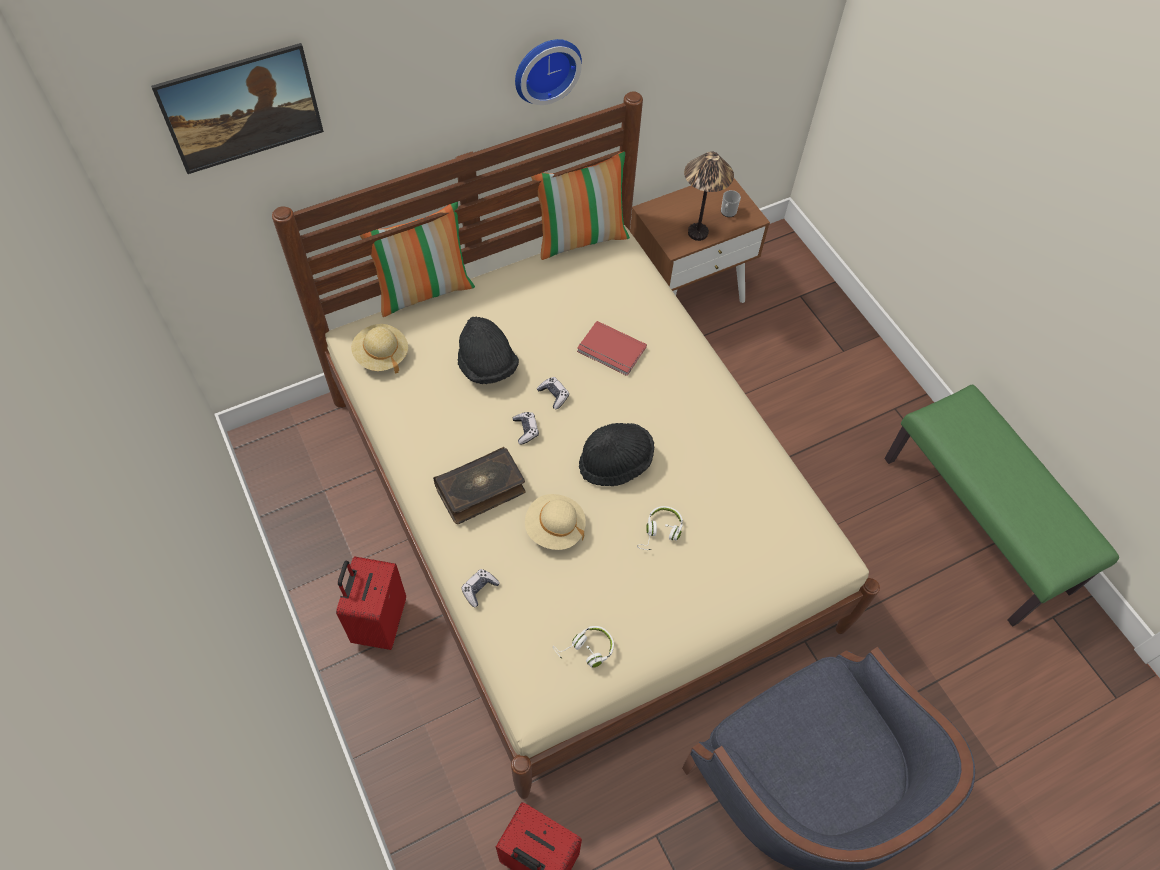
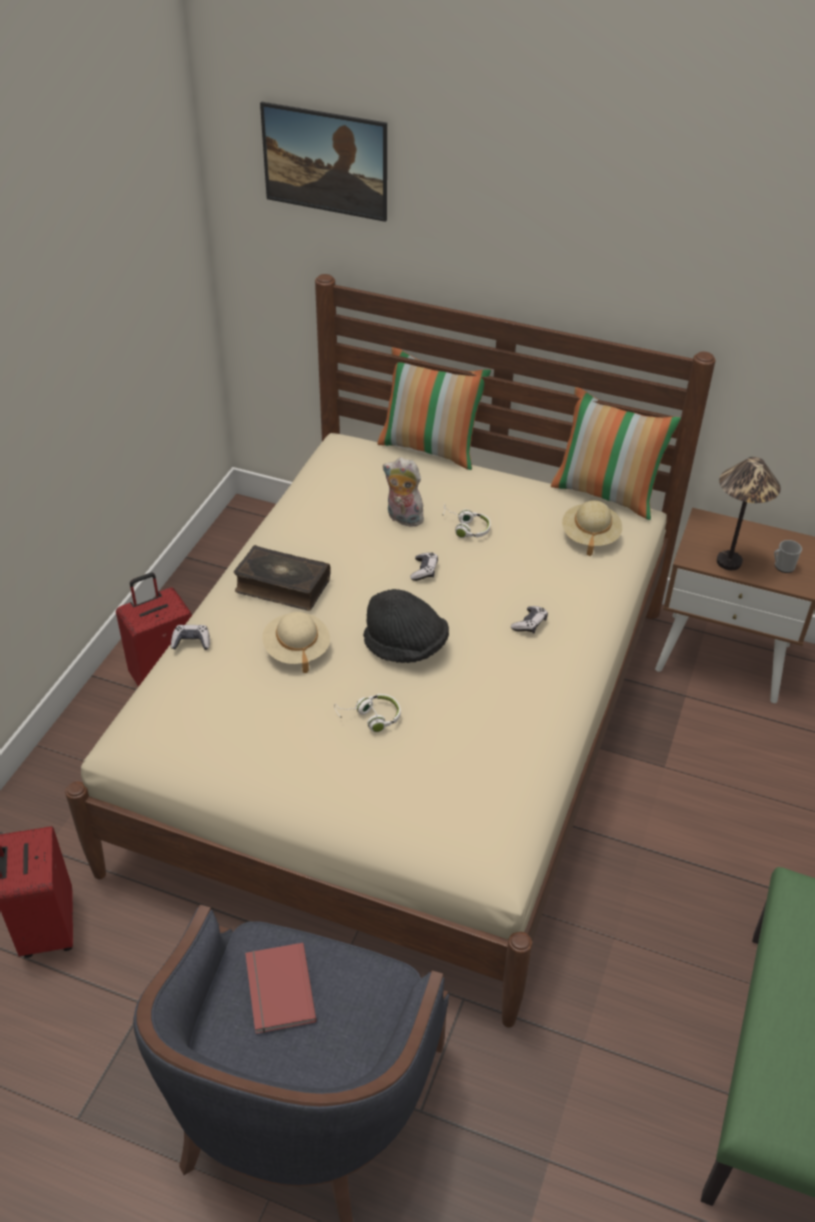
camera: 50 degrees right, 15 degrees down
beige hat [351,324,408,373] -> beige hat moved to [562,500,622,556]
black hat [458,317,519,384] -> plush toy [383,458,424,527]
game controller [513,412,539,444] -> game controller moved to [511,606,548,633]
wall clock [515,39,582,105] -> none
white headphones [553,626,614,668] -> white headphones moved to [442,504,491,538]
red book [577,321,647,376] -> red book moved to [245,943,317,1034]

